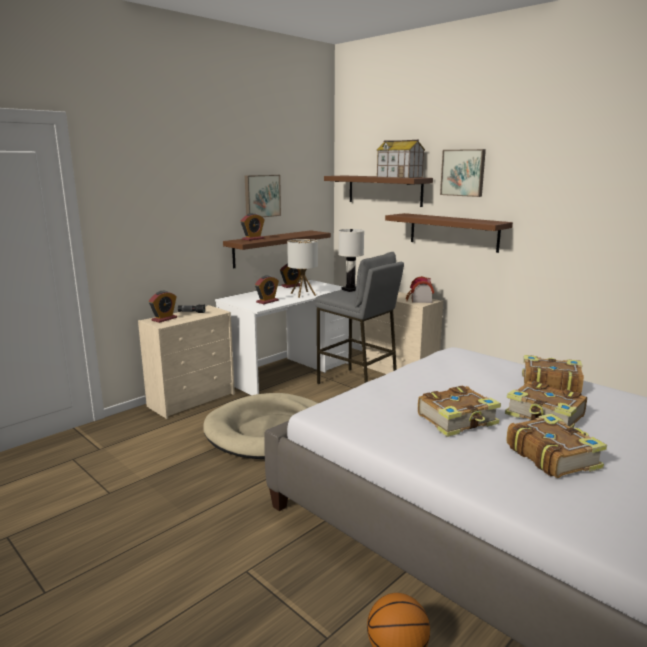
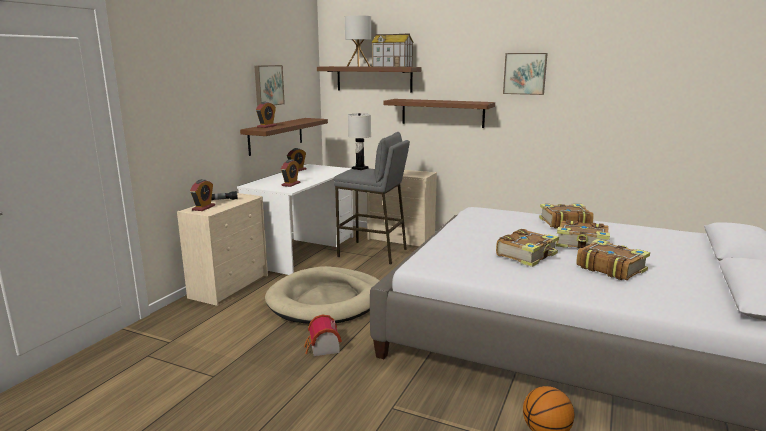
camera: 20 degrees left, 0 degrees up
table lamp [287,239,318,298] -> table lamp moved to [345,15,371,67]
toy house [406,276,434,303] -> toy house moved to [304,315,342,356]
picture [440,149,486,197] -> picture moved to [503,53,548,95]

